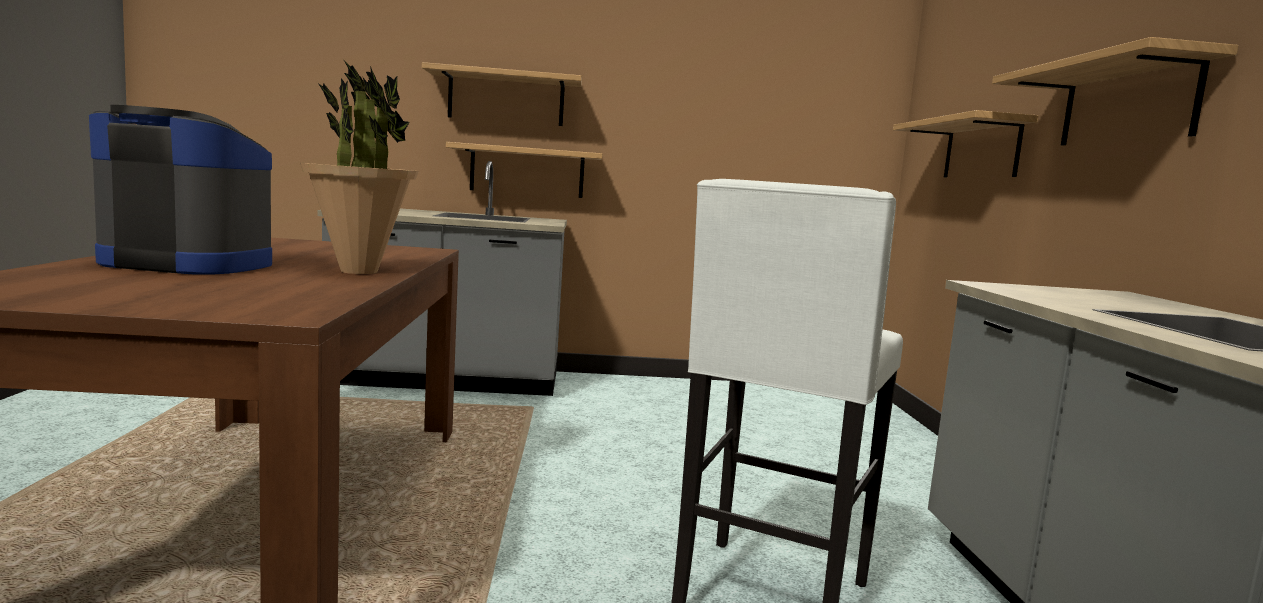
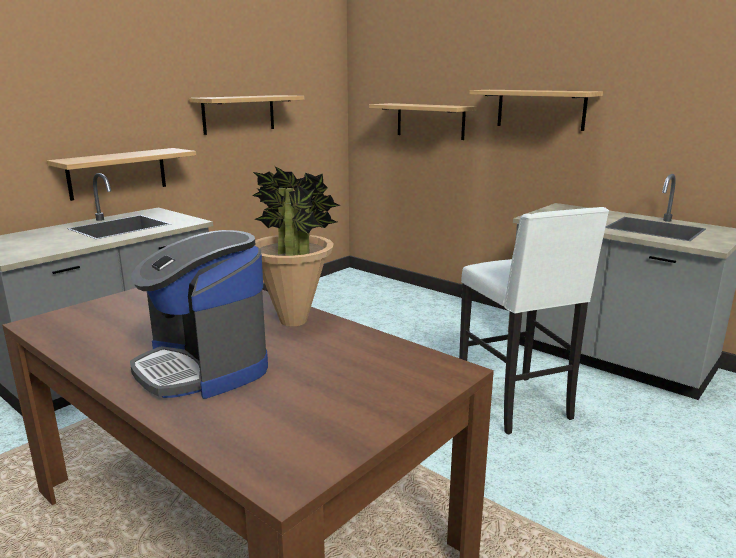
camera: 45 degrees left, 10 degrees up
coffee machine [89,105,272,275] -> coffee machine turned 90 degrees counterclockwise [130,230,268,399]
shelf [422,62,582,126] -> shelf moved to [189,95,304,135]

